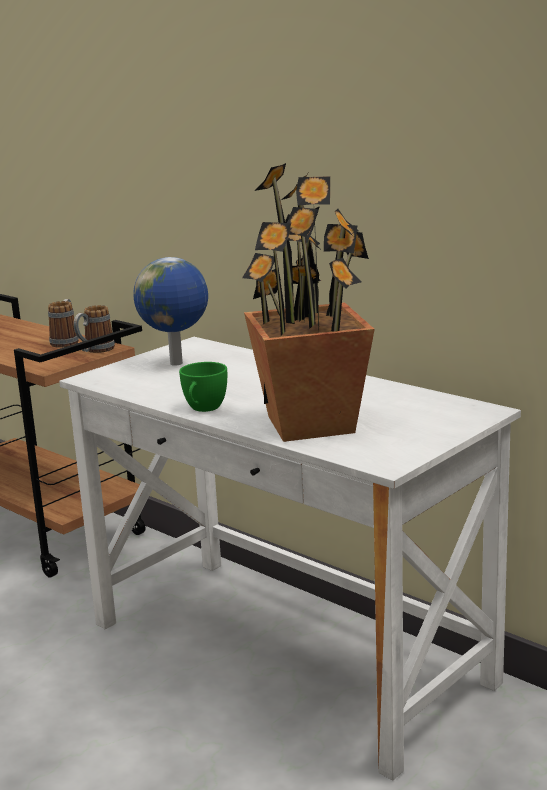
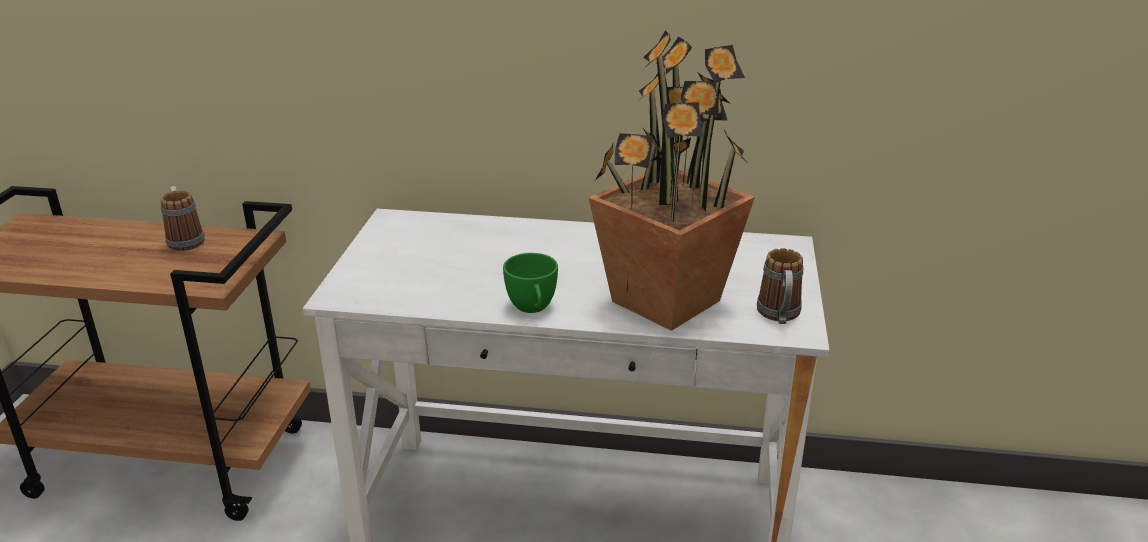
camera: 35 degrees left, 10 degrees up
mug [73,305,115,353] -> mug moved to [757,248,803,324]
globe [134,257,208,366] -> none

